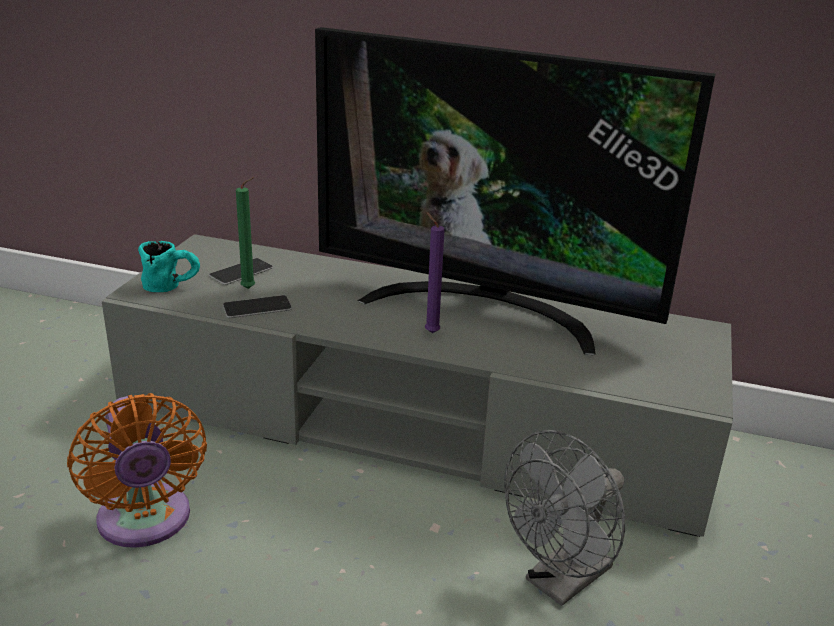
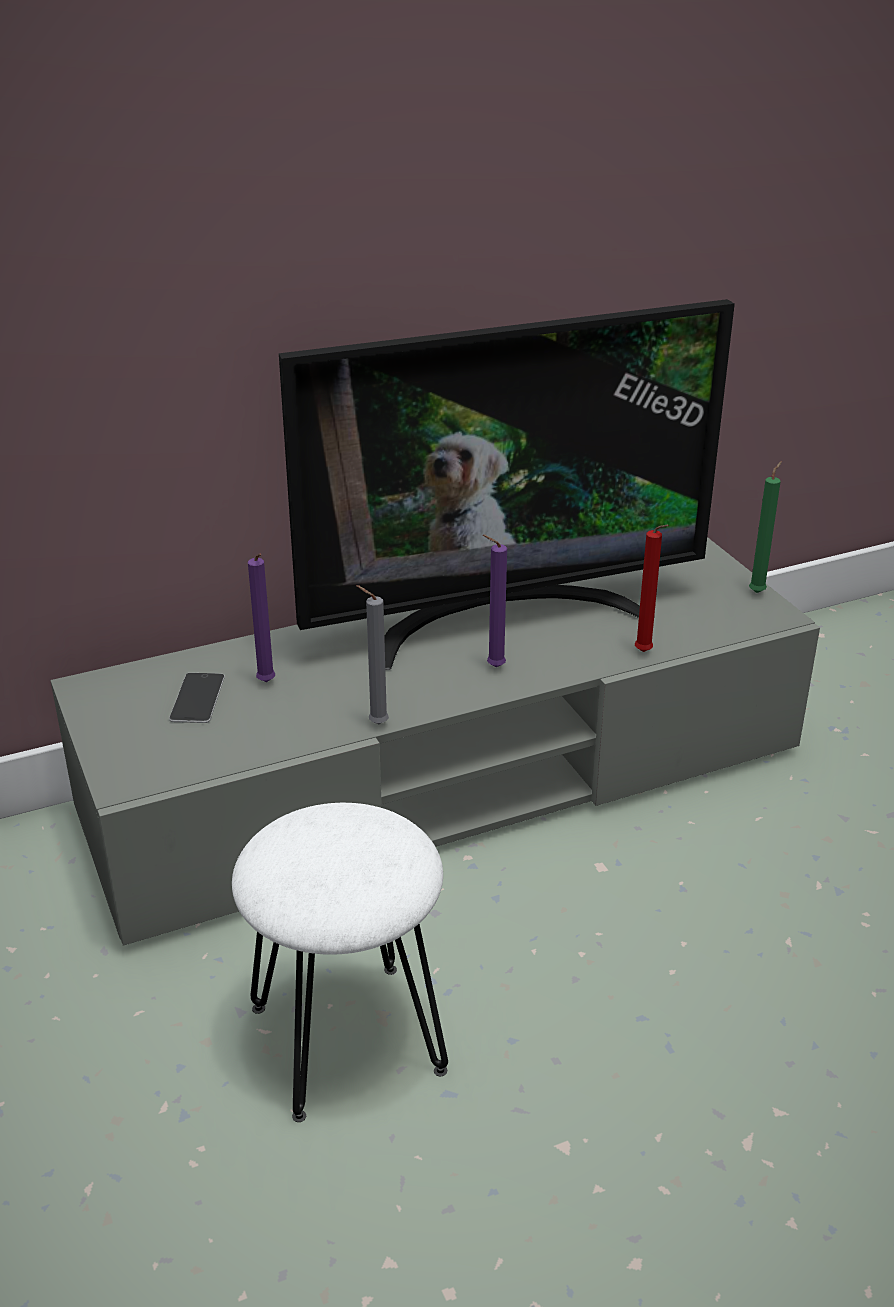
camera: 40 degrees left, 5 degrees up
orange fan [67,393,207,548] -> white stool [232,803,448,1122]
turquoise mug [138,241,200,292] -> none
phone [223,295,292,318] -> none
green candle [236,177,255,289] -> green candle moved to [749,461,782,593]
grey fan [504,430,625,606] -> none
none -> purple candle [248,554,275,682]
none -> grey candle [356,585,389,724]
none -> red candle [635,525,669,652]

